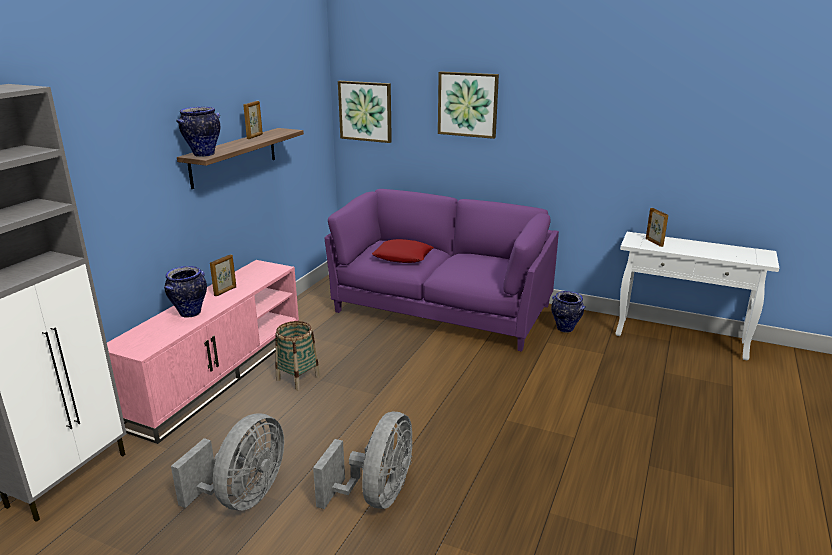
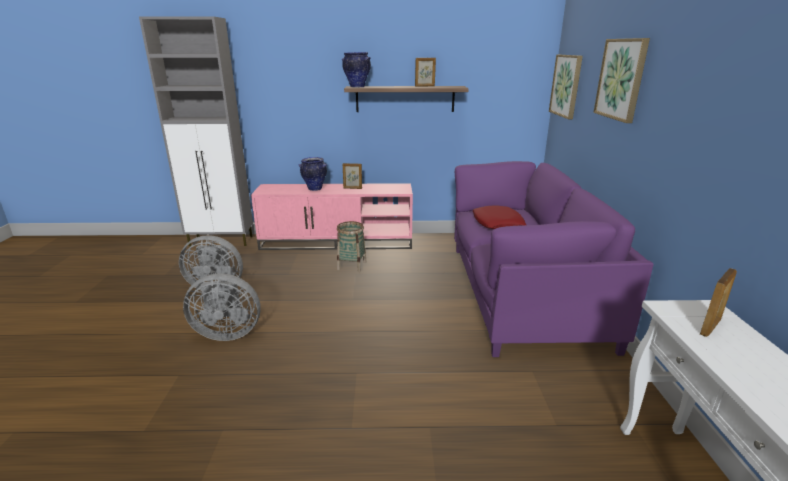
camera: 65 degrees right, 0 degrees up
vase [551,291,586,333] -> none

